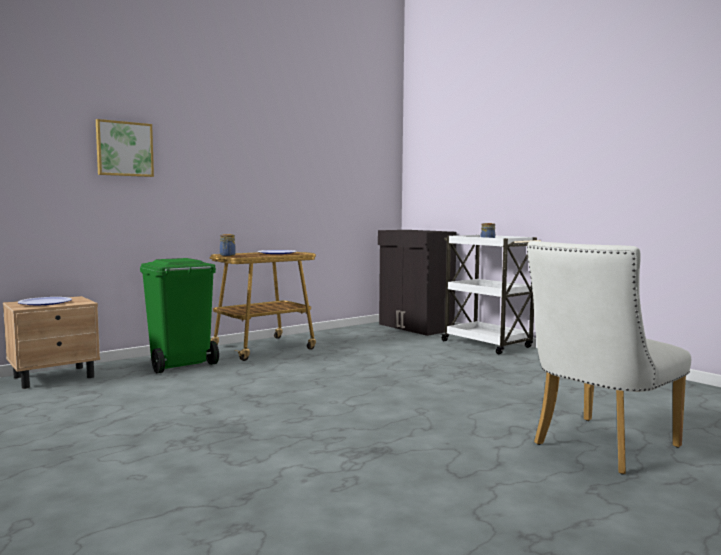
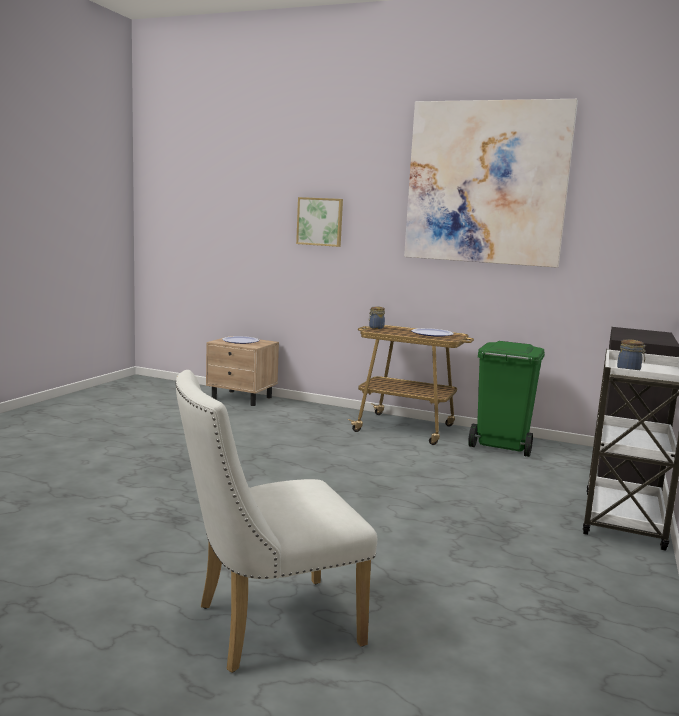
camera: 60 degrees right, 5 degrees up
green trash can [140,258,219,373] -> green trash can moved to [468,341,545,457]
white chair [527,241,691,475] -> white chair turned 45 degrees counterclockwise [176,370,377,673]
none -> picture [404,99,578,268]

